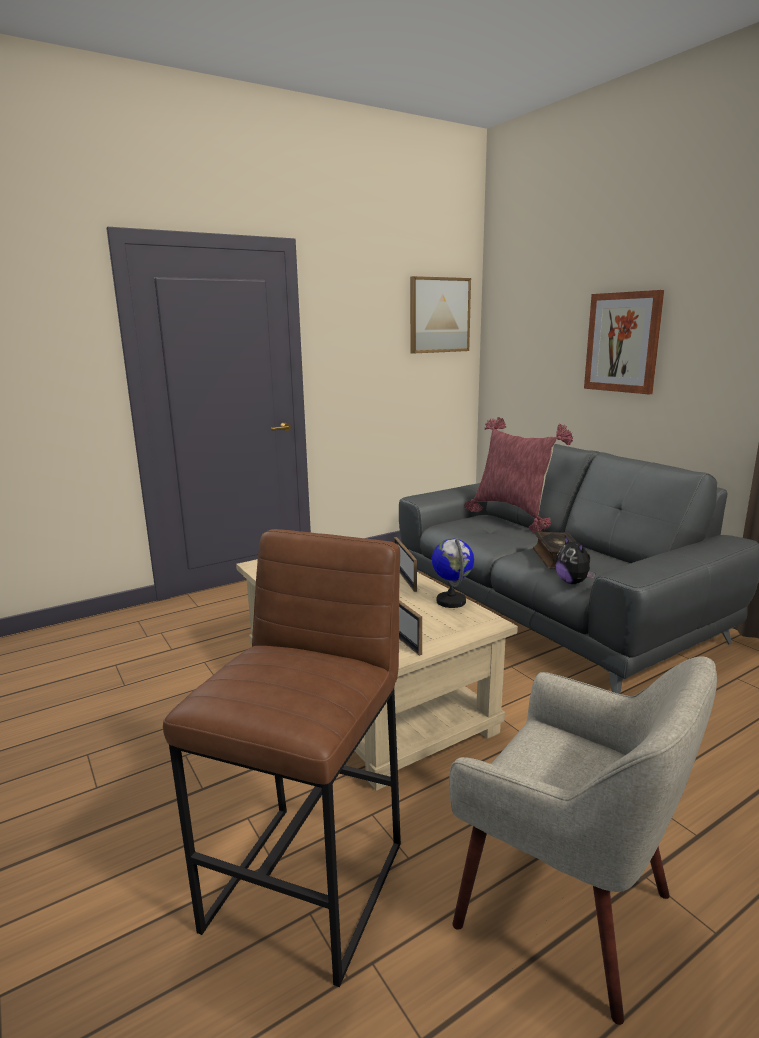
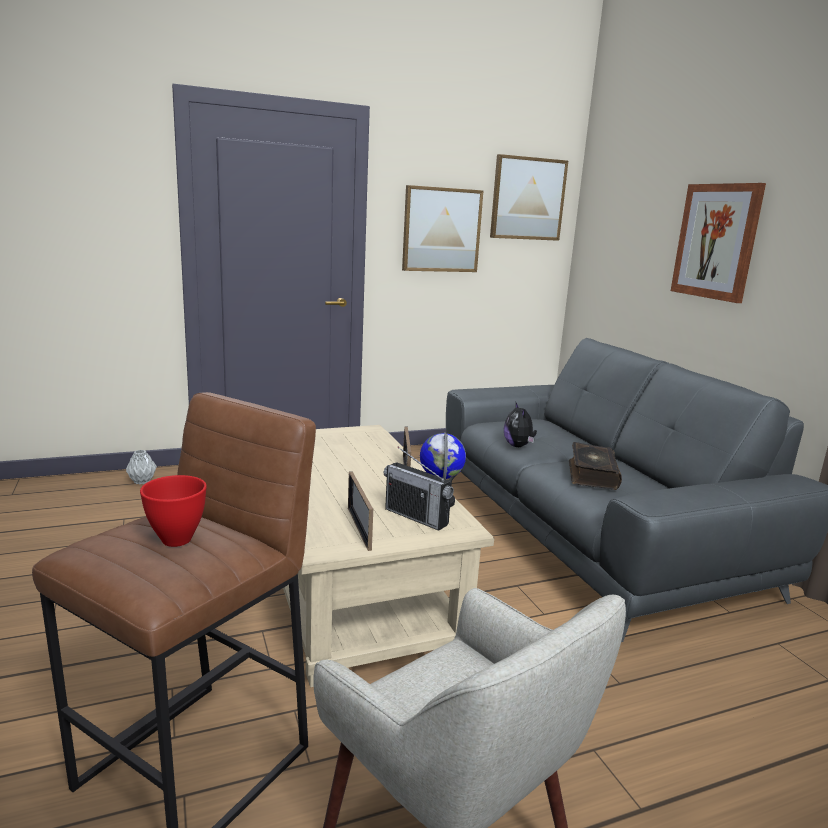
camera: 10 degrees right, 0 degrees up
red pillow [464,417,573,533] -> none
plush toy [555,536,595,584] -> plush toy moved to [504,403,537,447]
none -> grey vase [126,450,157,485]
none -> red bowl [140,475,207,547]
none -> radio [384,447,454,531]
none -> picture [402,185,483,272]

